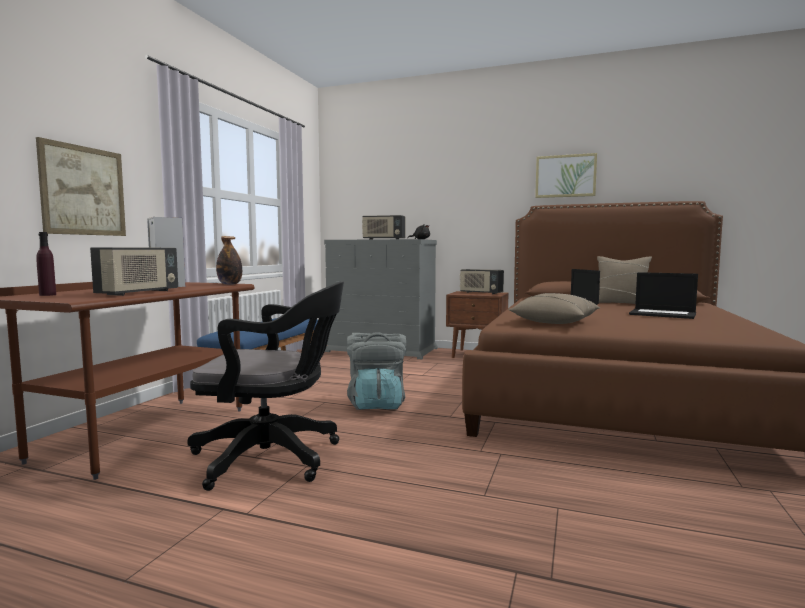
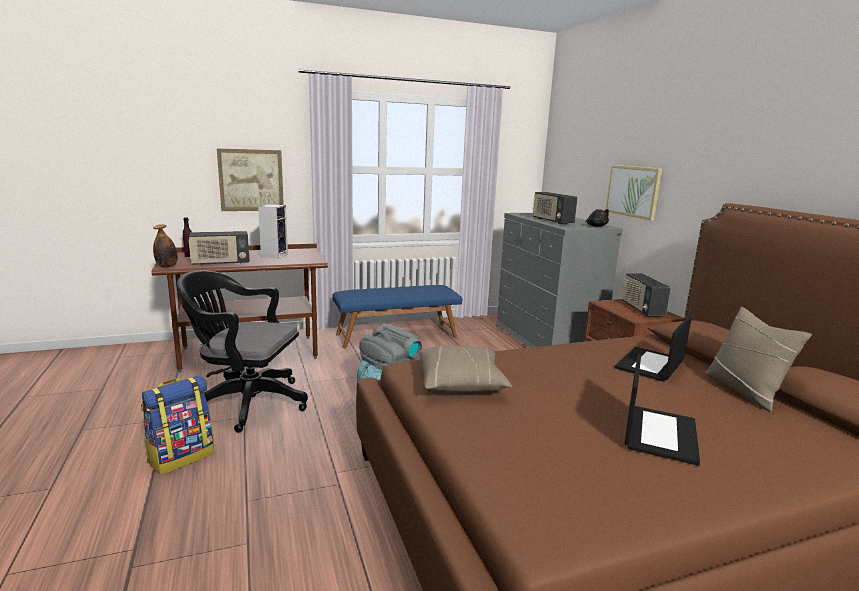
camera: 50 degrees right, 10 degrees up
black office chair [188,282,344,491] -> black office chair turned 135 degrees clockwise [177,271,308,433]
bottle [216,236,242,285] -> bottle moved to [153,224,178,268]
picture [535,153,597,198] -> picture moved to [606,165,662,221]
laptop [629,272,698,319] -> laptop turned 150 degrees counterclockwise [624,354,700,466]
none -> backpack [141,376,214,475]

